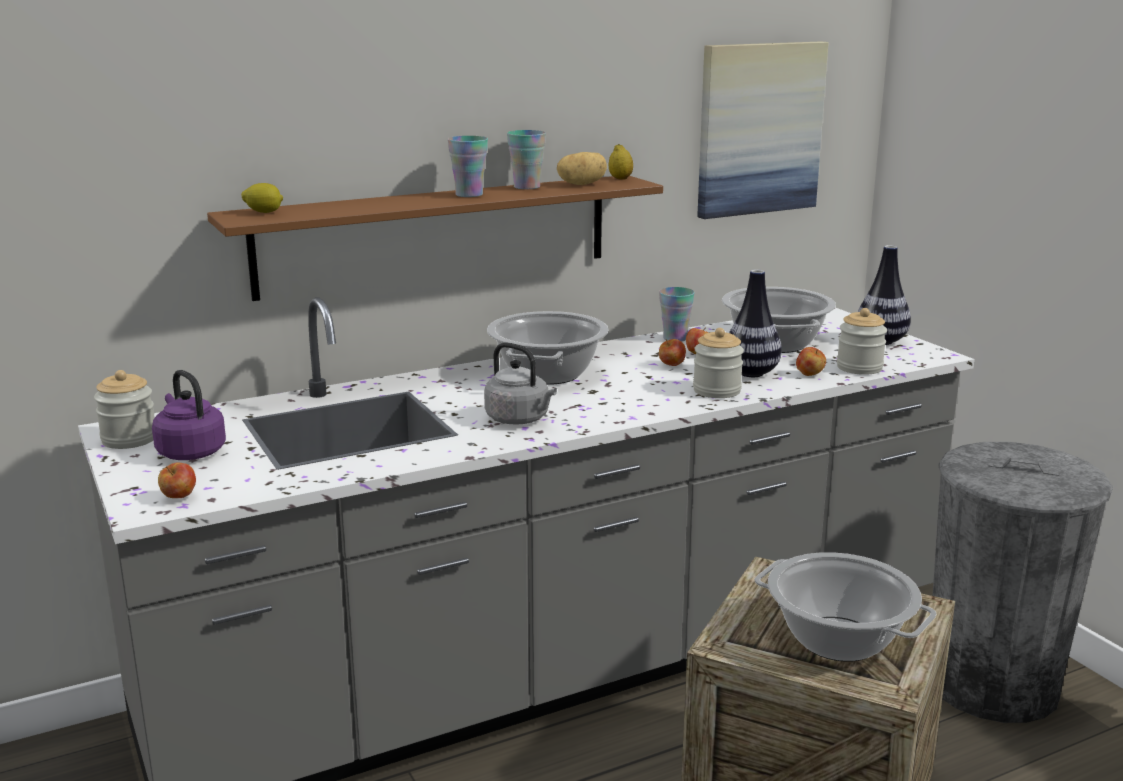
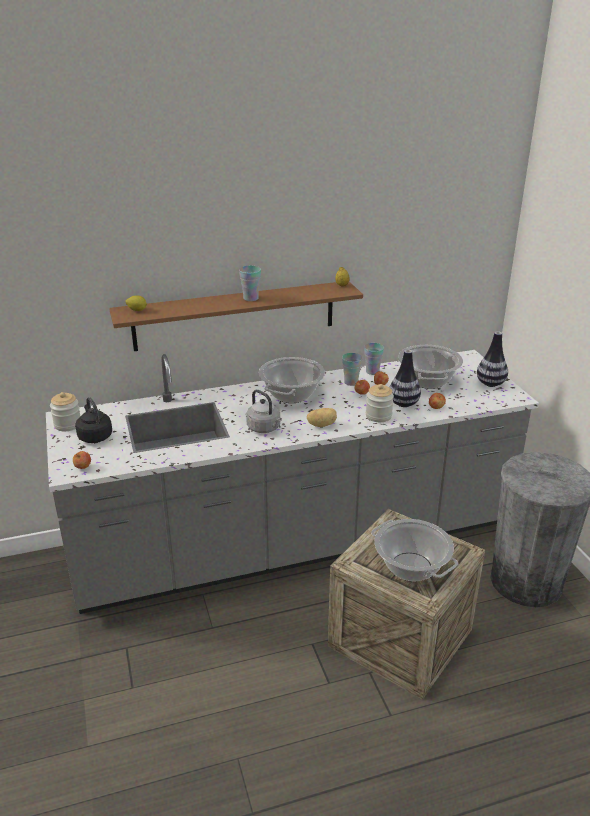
camera: 10 degrees right, 10 degrees up
purple kettle [152,370,226,460] -> black kettle [75,397,112,443]
cup [507,130,546,189] -> cup moved to [342,353,363,386]
potato [557,152,607,185] -> potato moved to [307,408,337,427]
picture [697,41,829,219] -> none
jar [837,308,887,375] -> none

